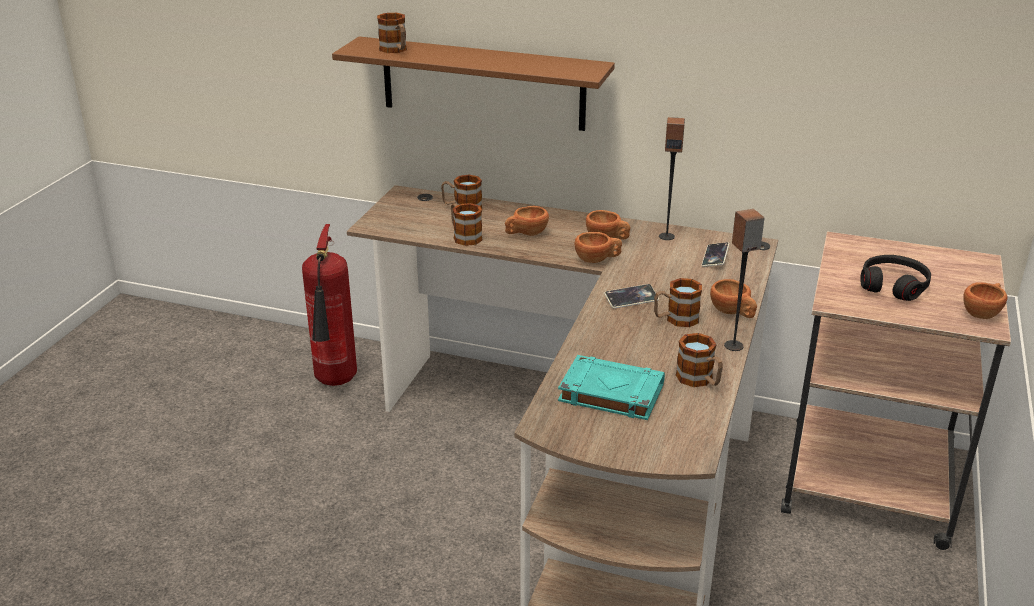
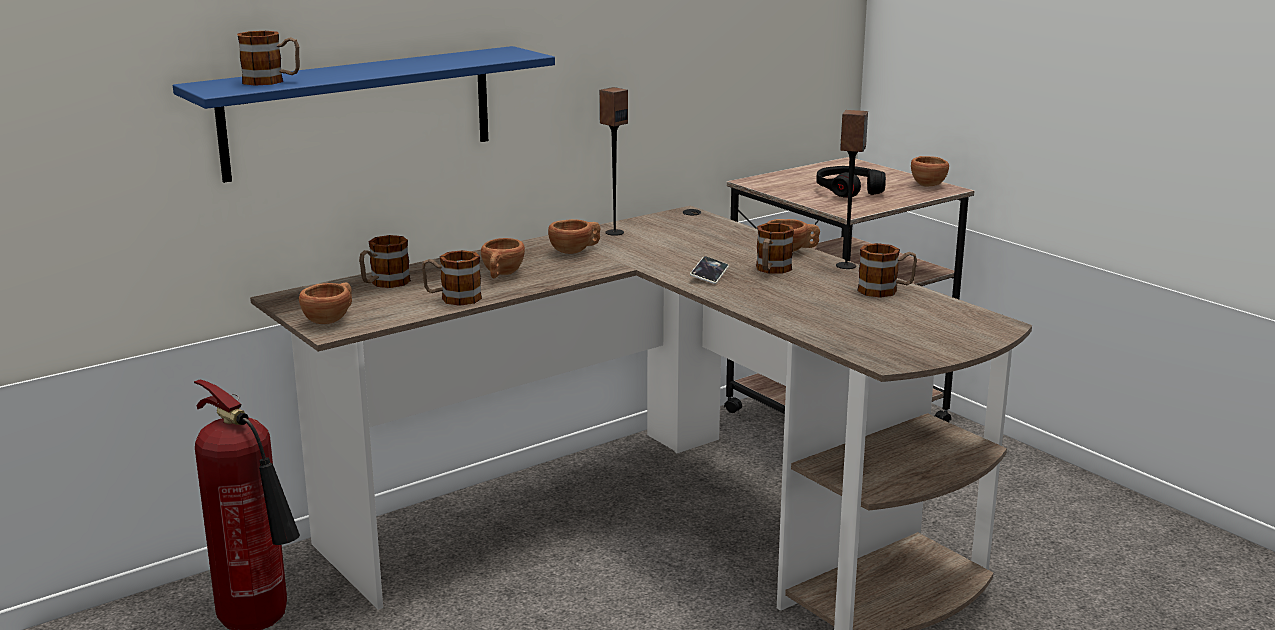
camera: 55 degrees left, 10 degrees down
brown shelf [332,37,615,131] -> blue shelf [173,46,555,183]
turquoise book [558,355,665,420] -> none
brown cup [574,232,622,263] -> brown cup moved to [299,282,352,324]
phone [702,242,729,267] -> none

